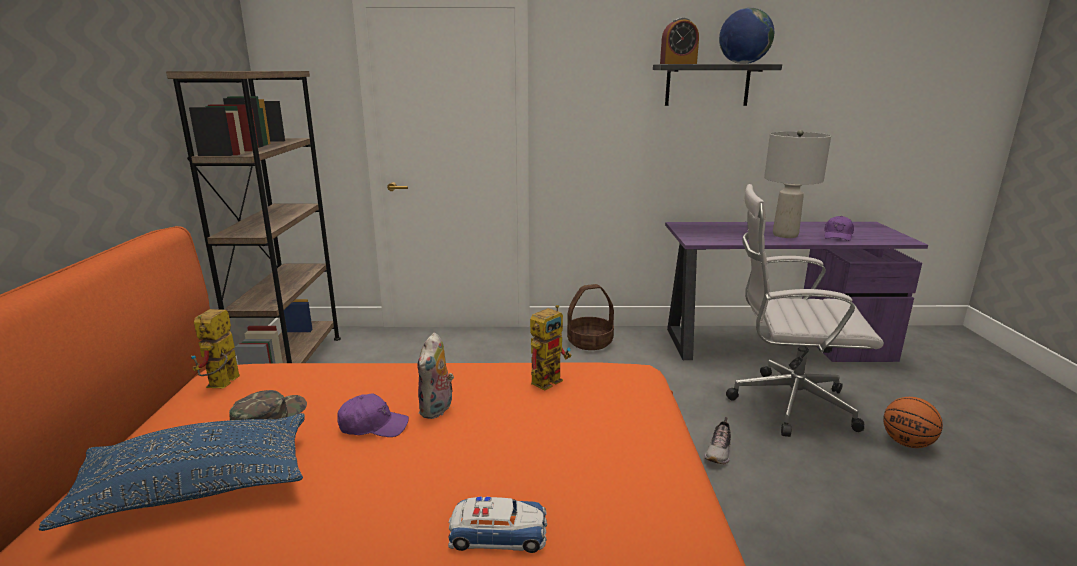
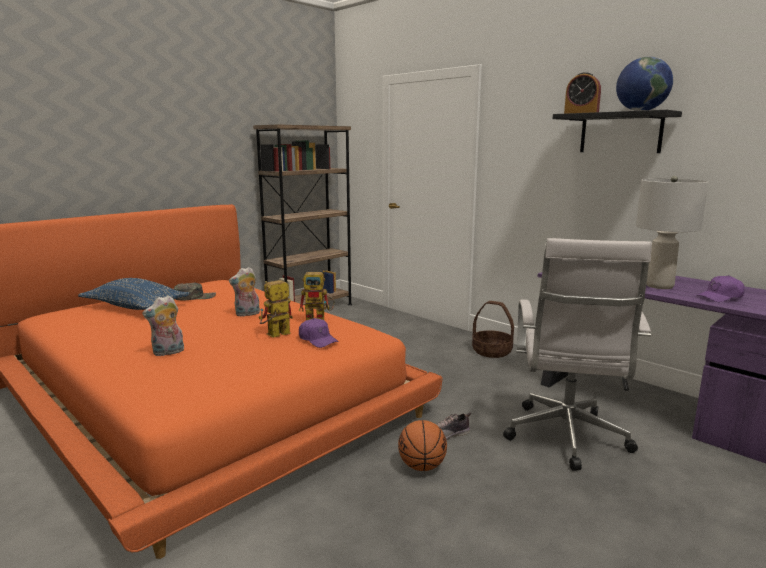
camera: 45 degrees right, 5 degrees down
toy robot [191,309,240,388] -> toy robot moved to [259,280,293,338]
purple cap [337,394,409,437] -> purple cap moved to [299,318,338,348]
toy car [448,496,548,553] -> plush toy [142,295,184,357]
white office chair [726,184,884,437] -> white office chair turned 135 degrees counterclockwise [503,238,652,471]
basketball [883,397,943,448] -> basketball moved to [398,420,447,471]

